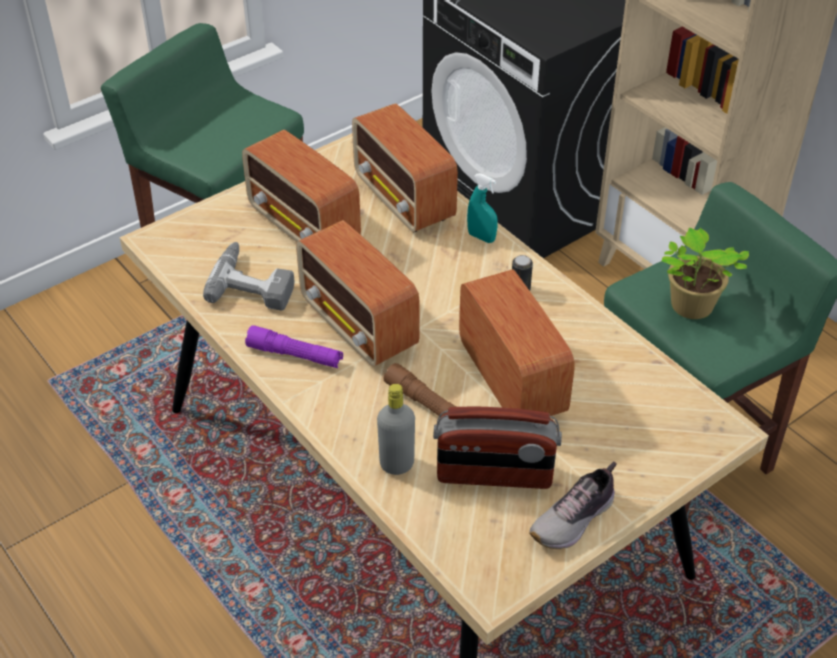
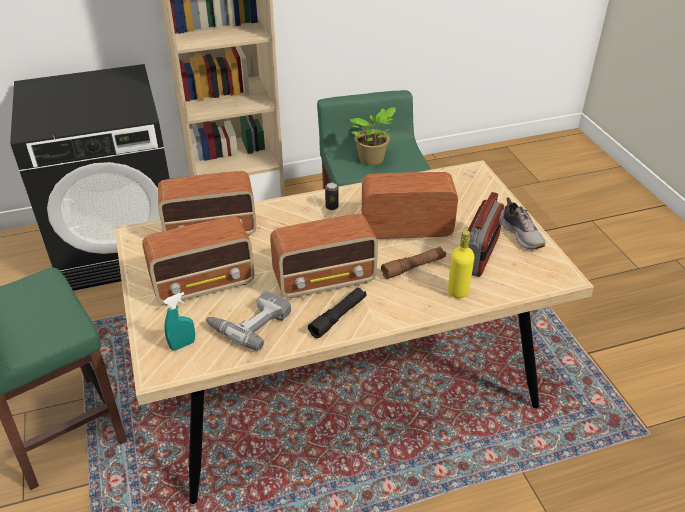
camera: 70 degrees left, 5 degrees down
purple flashlight [245,325,343,368] -> black flashlight [308,287,367,338]
grey bottle [377,384,415,475] -> yellow bottle [448,230,475,298]
turquoise spray bottle [467,173,498,243] -> turquoise spray bottle moved to [164,292,195,351]

